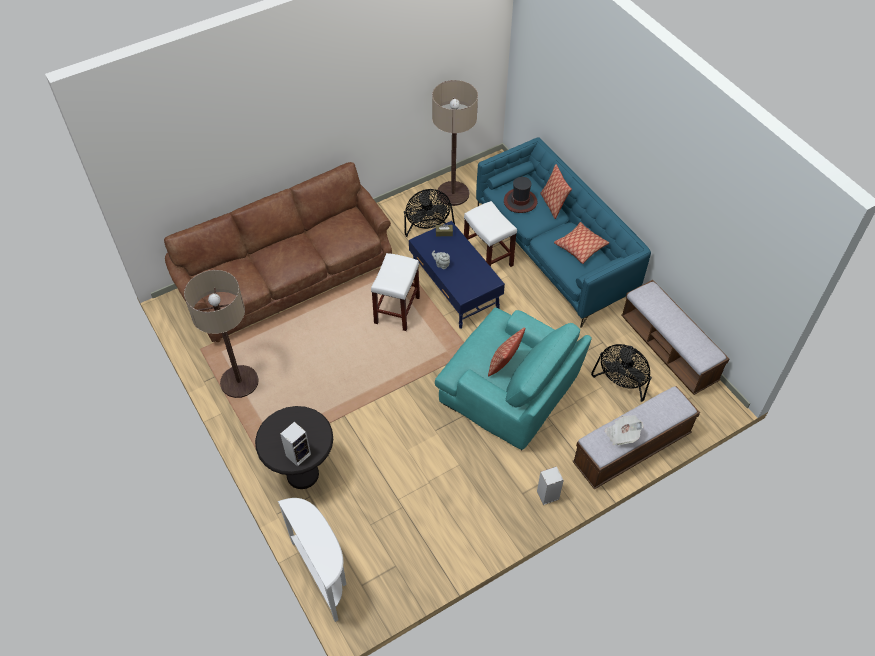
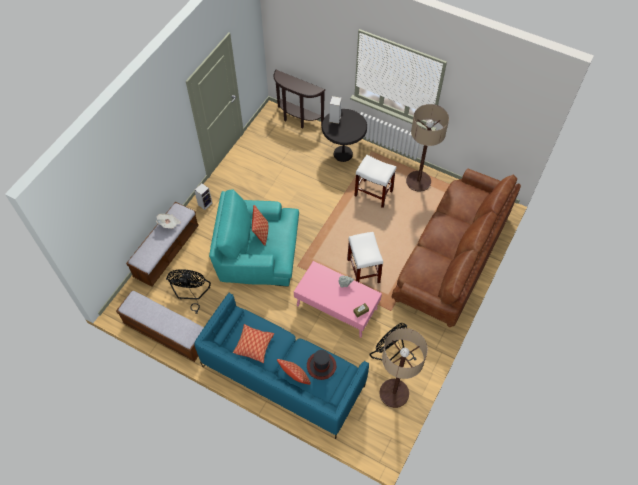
camera: 150 degrees right, 5 degrees up
white console table [278,498,347,622] -> brown console table [273,70,325,129]
blue coffee table [409,221,505,329] -> pink coffee table [294,261,382,338]
white stool [464,201,517,267] -> white stool moved to [354,155,396,208]

